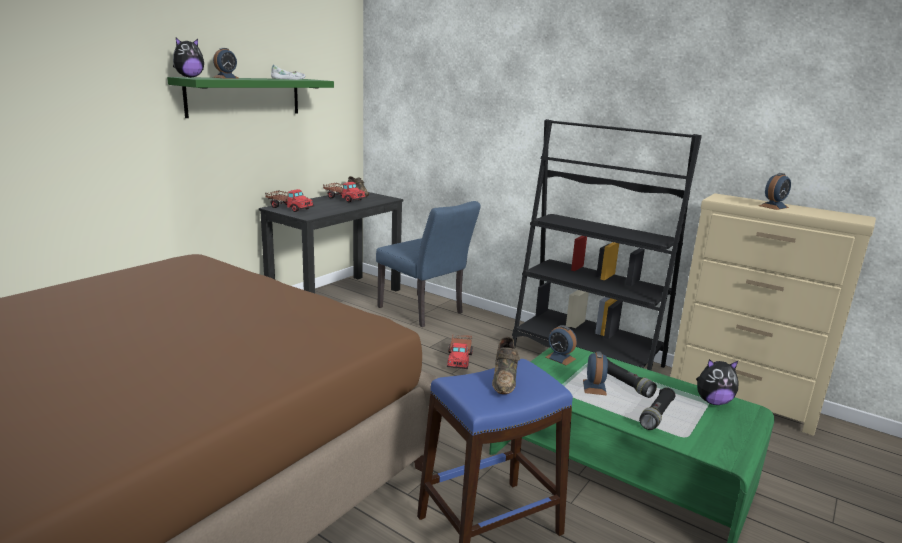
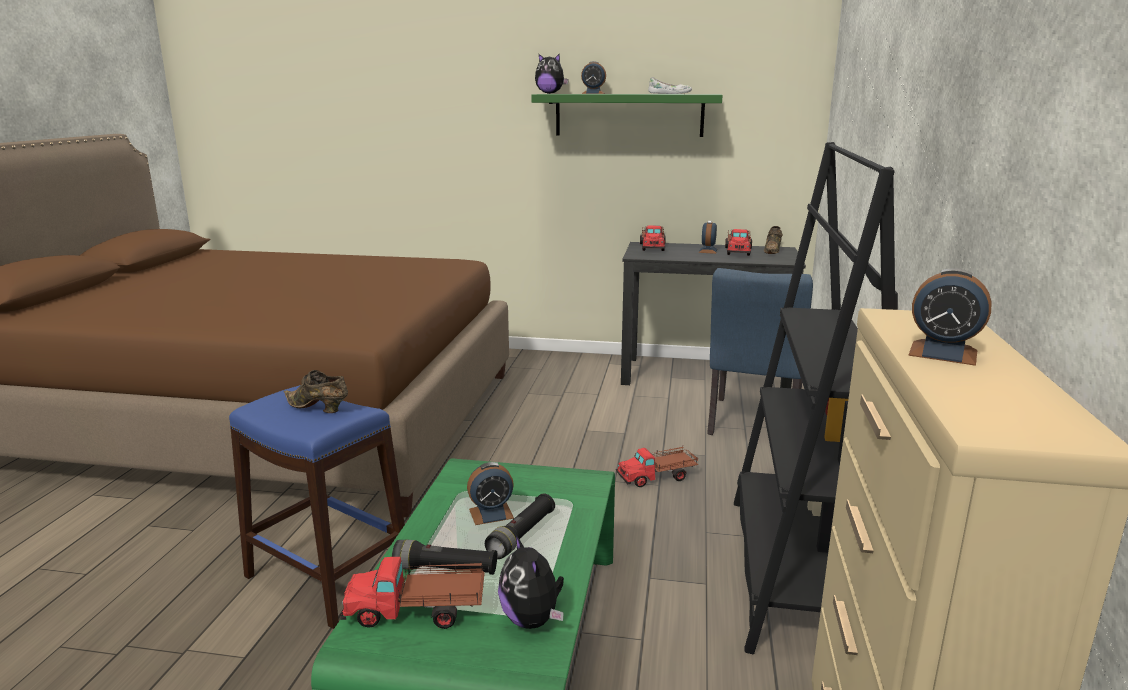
camera: 65 degrees right, 0 degrees up
brown shoe [492,337,520,394] -> brown shoe turned 45 degrees clockwise [284,370,348,413]
alarm clock [546,325,577,365] -> alarm clock moved to [699,221,717,254]
none -> toy truck [340,557,485,629]

